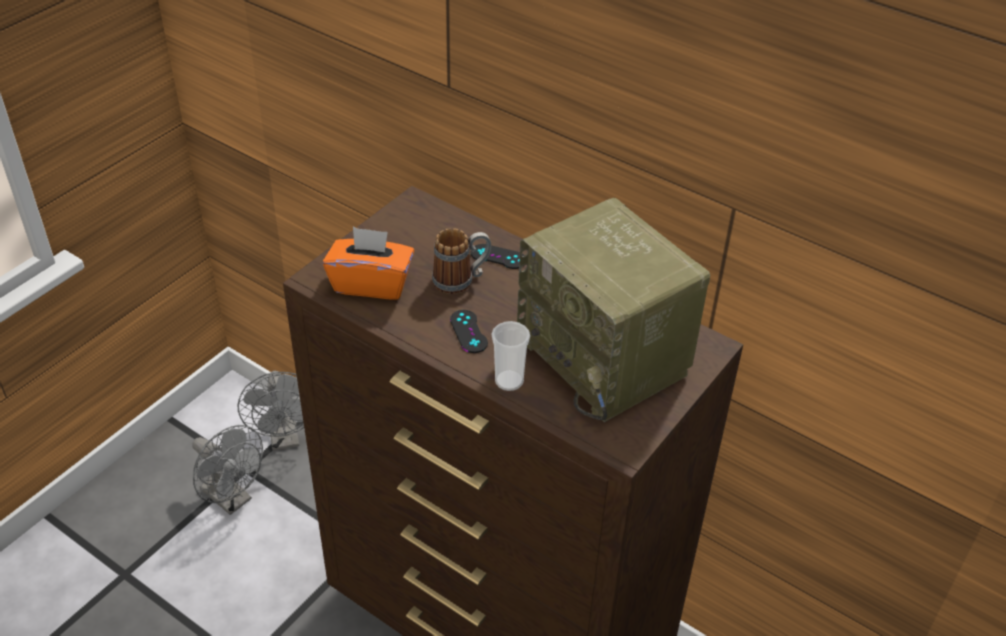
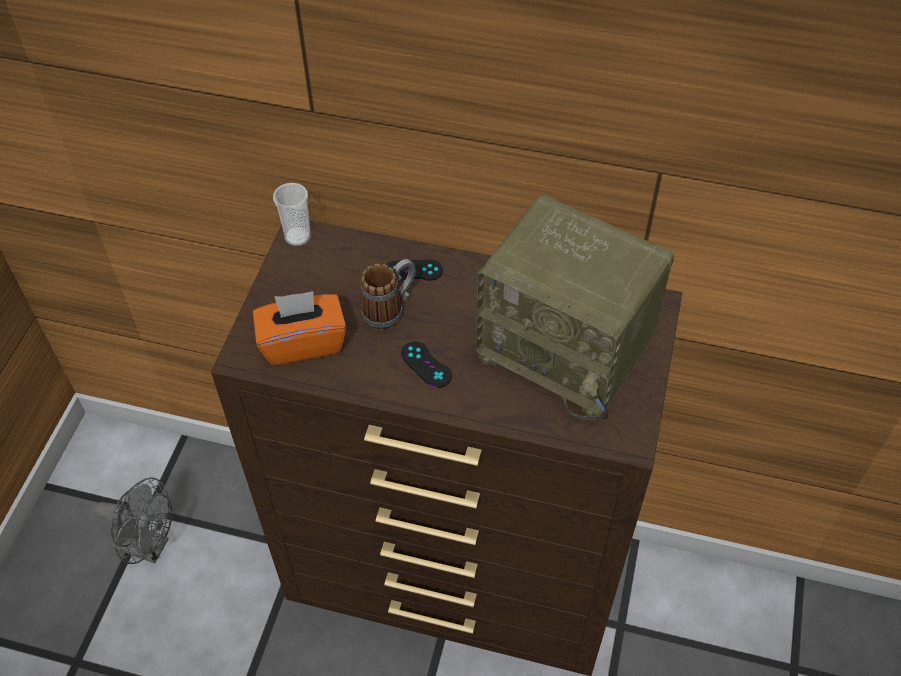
camera: 20 degrees left, 10 degrees up
grey fan [238,371,304,451] -> none
cup [492,321,530,391] -> cup moved to [273,183,311,246]

